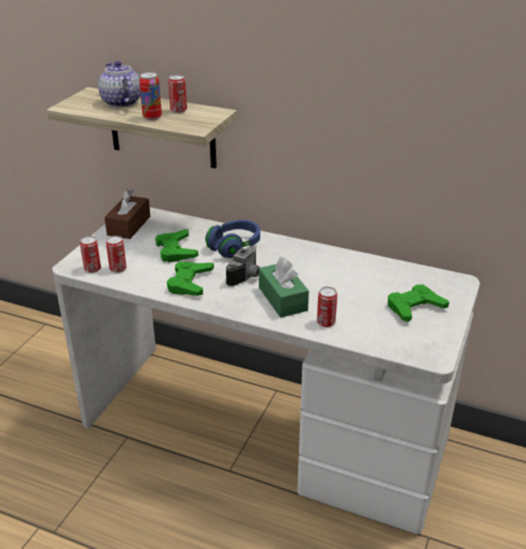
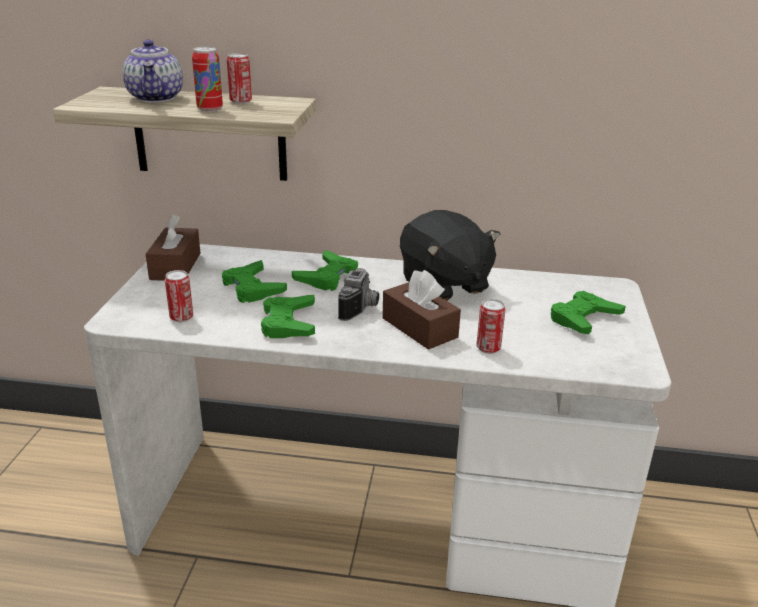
camera: 15 degrees left, 5 degrees down
can [80,236,101,273] -> none
teapot [98,61,141,108] -> teapot turned 150 degrees counterclockwise [123,39,183,102]
blue headphones [205,220,260,258] -> green game controller [292,250,358,291]
green tissue box [259,257,309,318] -> brown tissue box [382,270,461,350]
none -> black plush toy [400,210,501,301]

